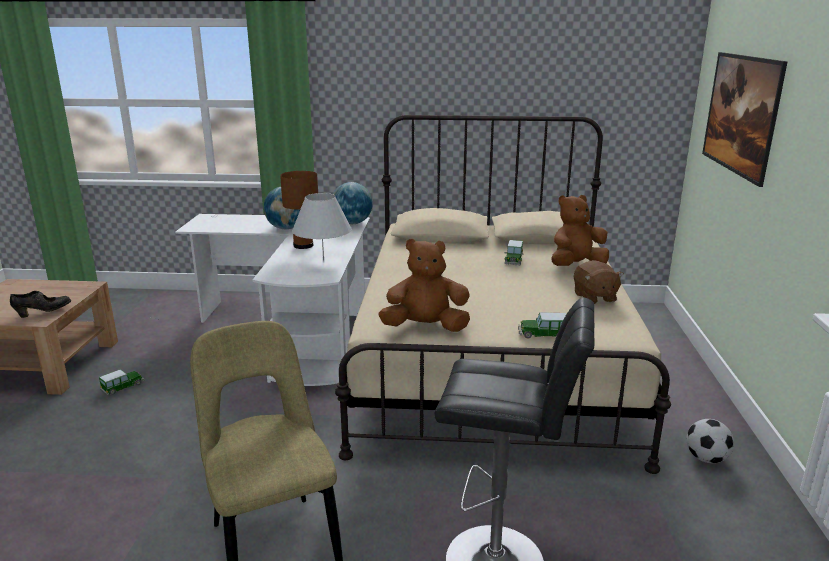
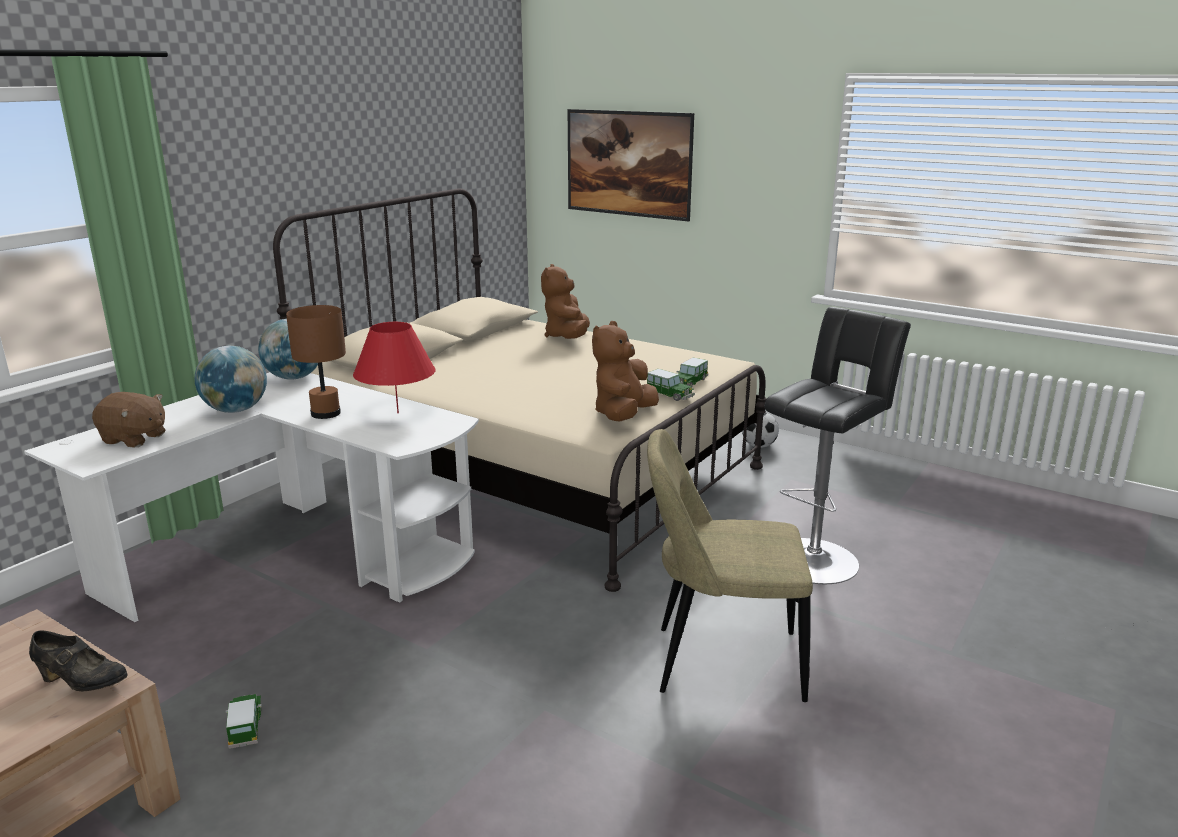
camera: 60 degrees left, 0 degrees up
black shoe [10,291,71,318] -> black shoe turned 105 degrees clockwise [29,631,128,691]
white table lamp [292,193,352,261] -> red table lamp [353,322,436,413]
toy car [505,240,524,265] -> toy car moved to [647,369,695,401]
brown plush toy [574,260,624,304] -> brown plush toy moved to [92,392,165,447]

